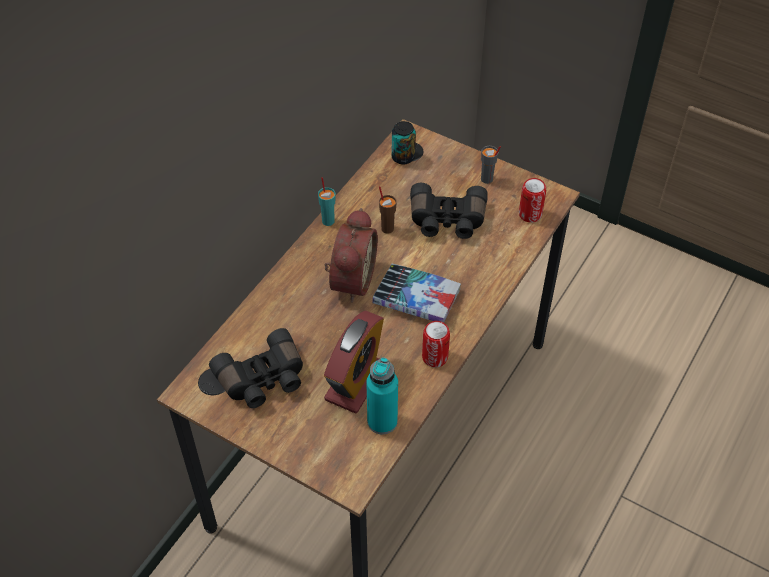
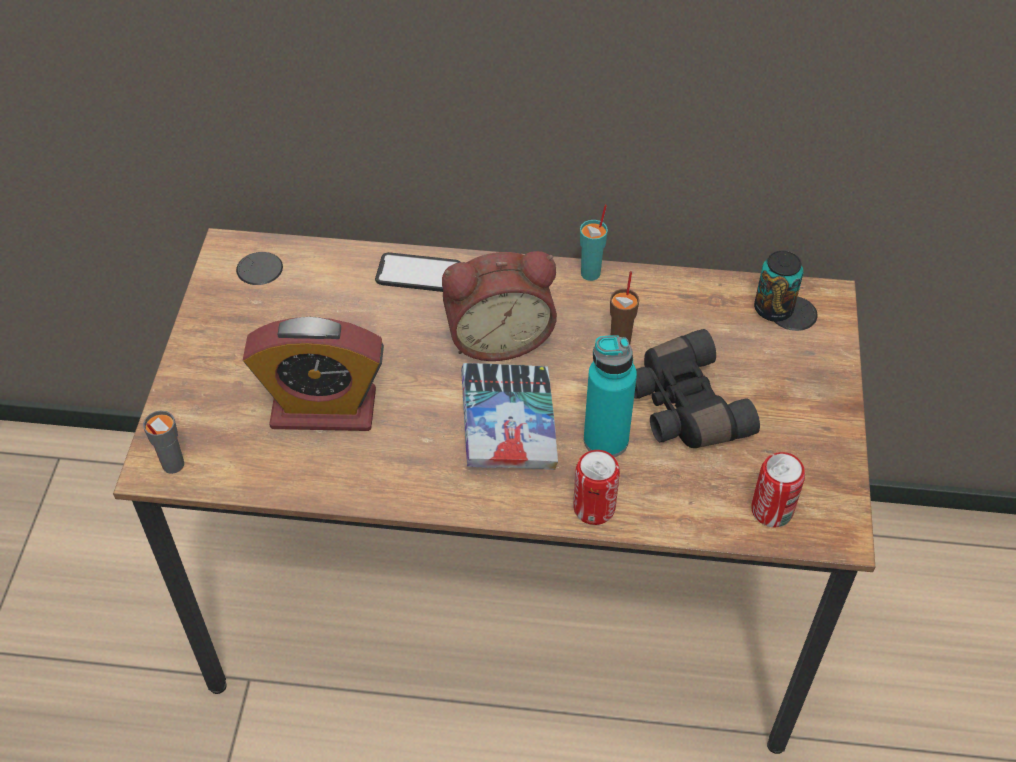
camera: 65 degrees right, 0 degrees up
black binoculars [209,328,303,408] -> none
turquoise bottle [366,357,398,434] -> turquoise bottle moved to [584,335,637,457]
can [422,321,450,367] -> can moved to [573,450,620,525]
grey cup [481,146,501,184] -> grey cup moved to [143,410,184,474]
none -> phone [375,252,460,292]

